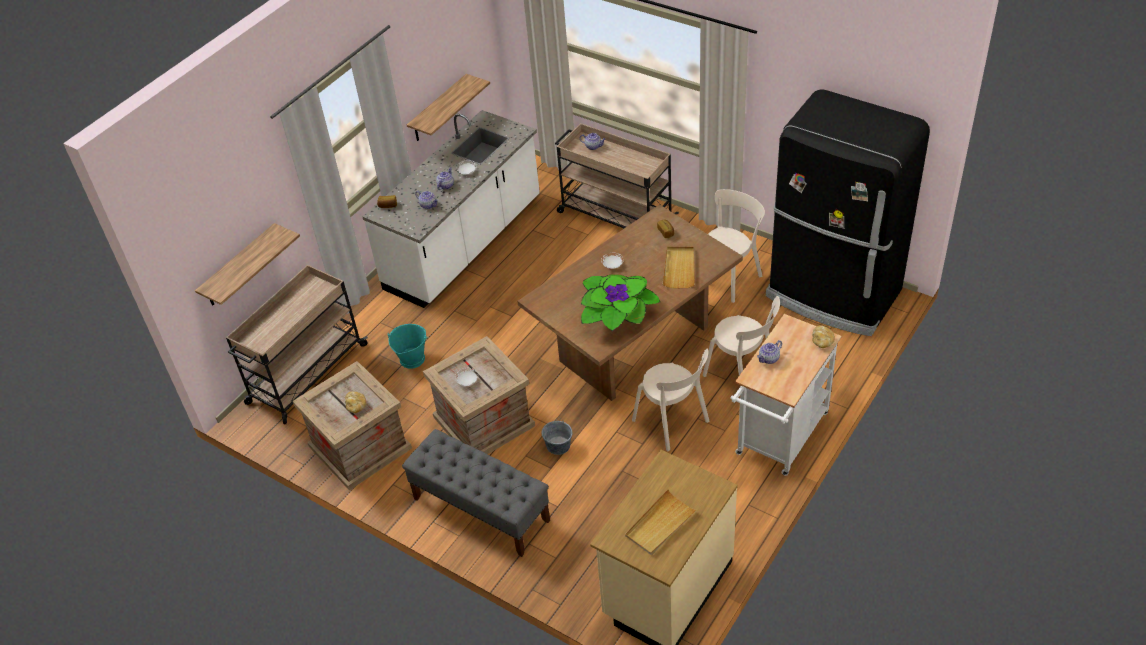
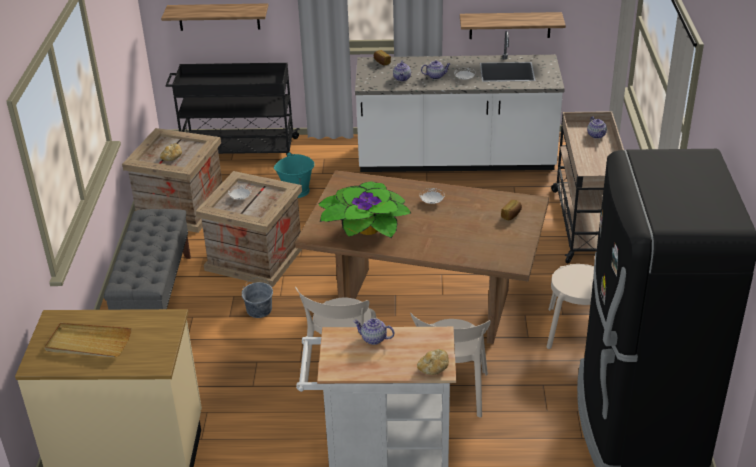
camera: 55 degrees right, 10 degrees down
beige cart [226,265,368,424] -> black cart [166,63,299,156]
beige tray [663,246,695,288] -> none

